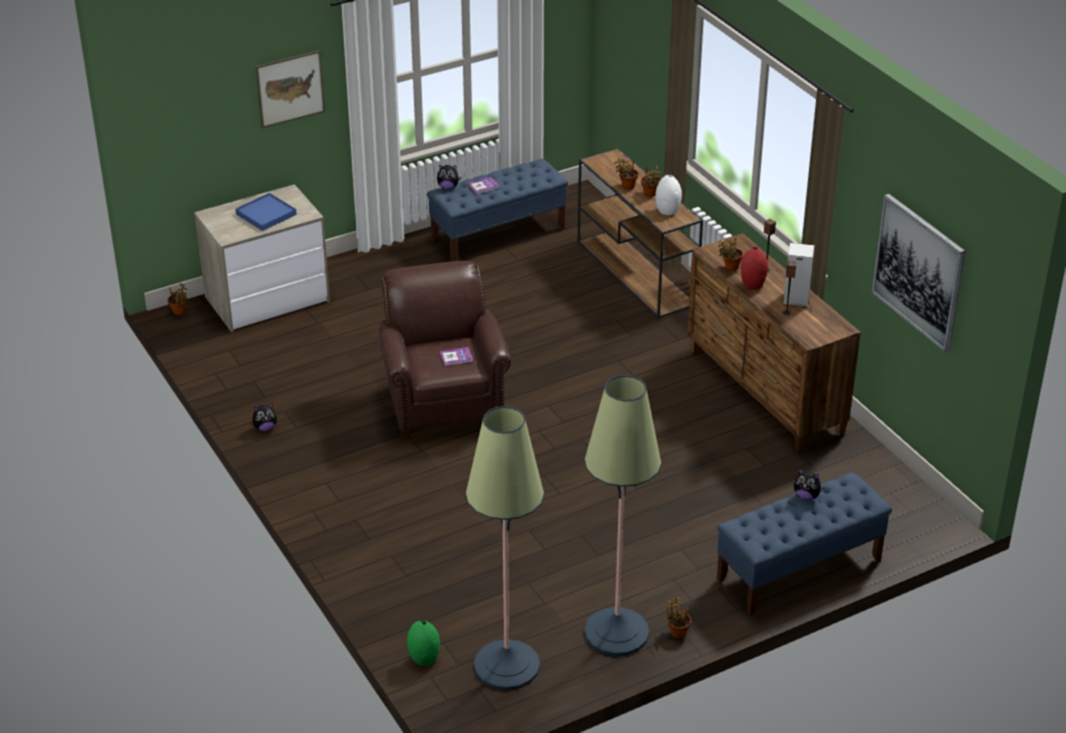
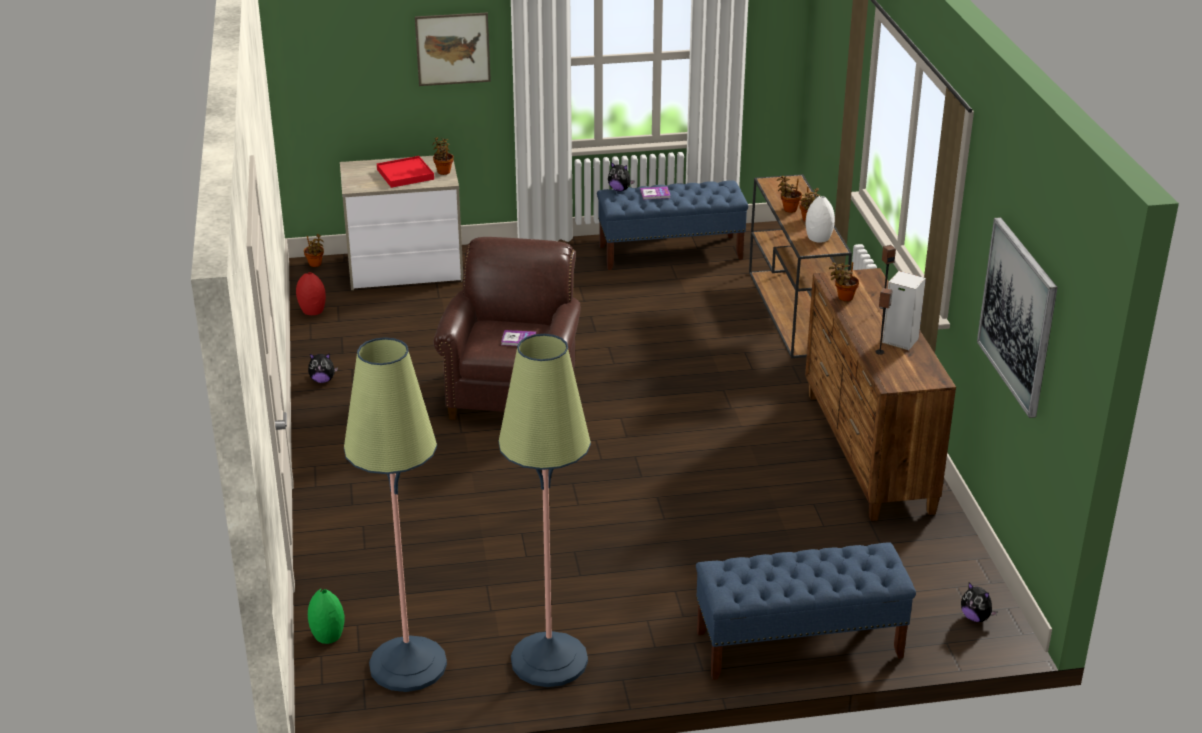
camera: 20 degrees right, 5 degrees down
blue tray [235,193,297,231] -> red tray [377,156,434,188]
potted plant [666,597,691,639] -> potted plant moved to [432,137,454,175]
red vase [741,247,768,290] -> red vase moved to [296,272,326,315]
plush toy [794,469,825,500] -> plush toy moved to [961,582,998,622]

